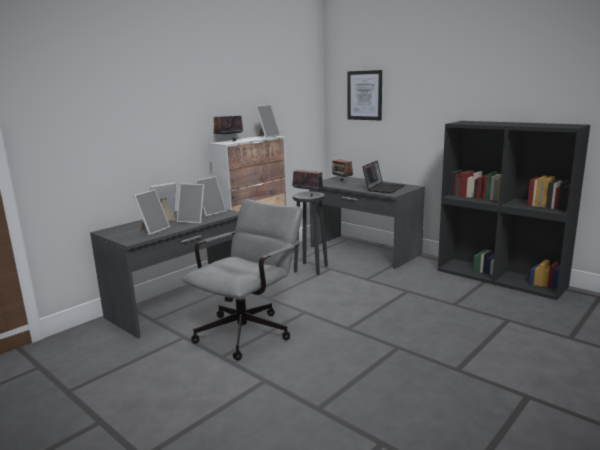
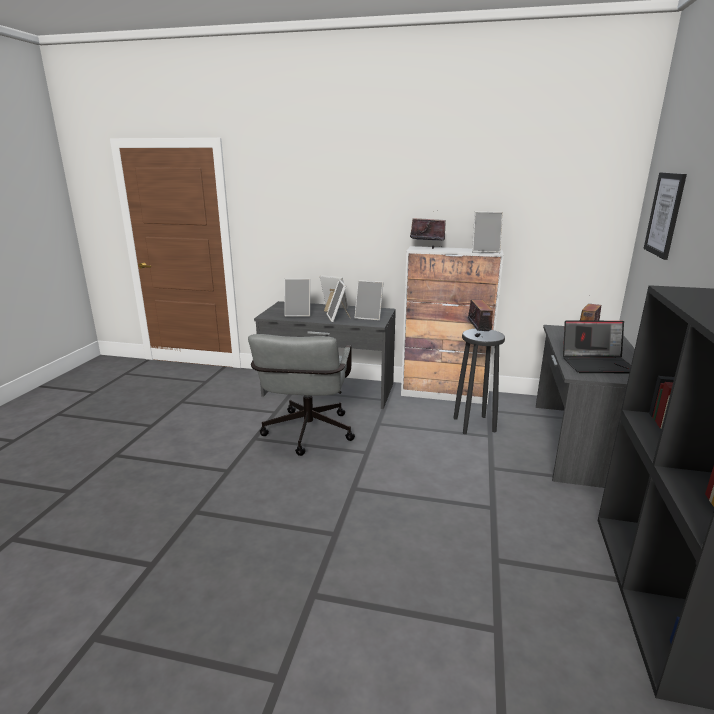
camera: 60 degrees right, 5 degrees up
grey office chair [182,199,303,360] -> grey office chair turned 90 degrees clockwise [248,334,355,456]

